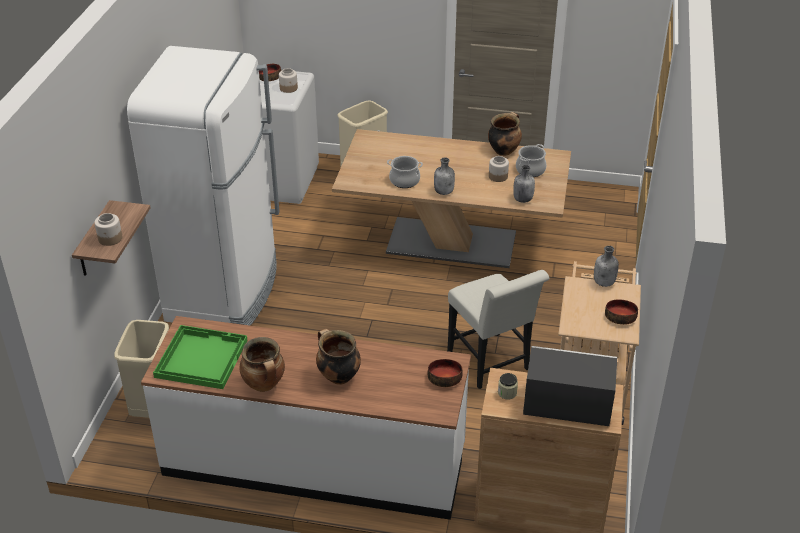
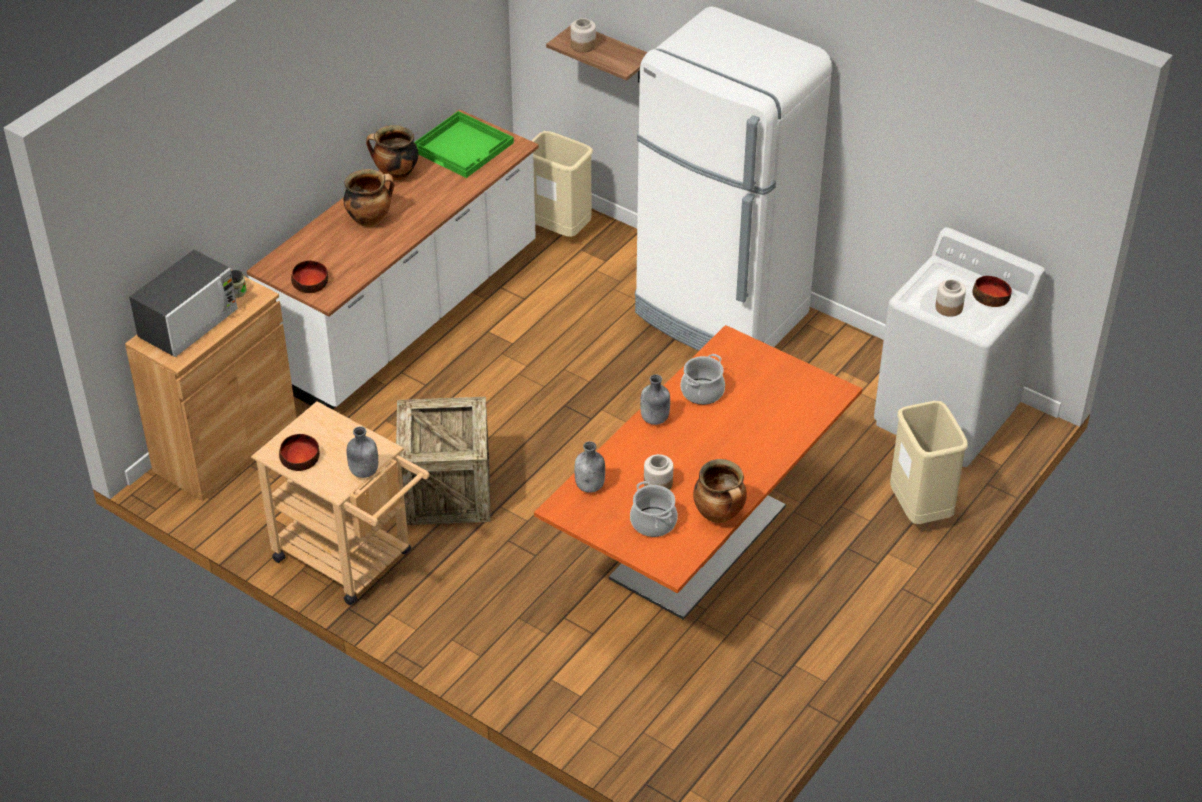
camera: 115 degrees right, 5 degrees up
beige dining table [332,129,571,268] -> orange dining table [534,325,862,620]
white chair [447,270,549,389] -> crate [396,397,491,525]

